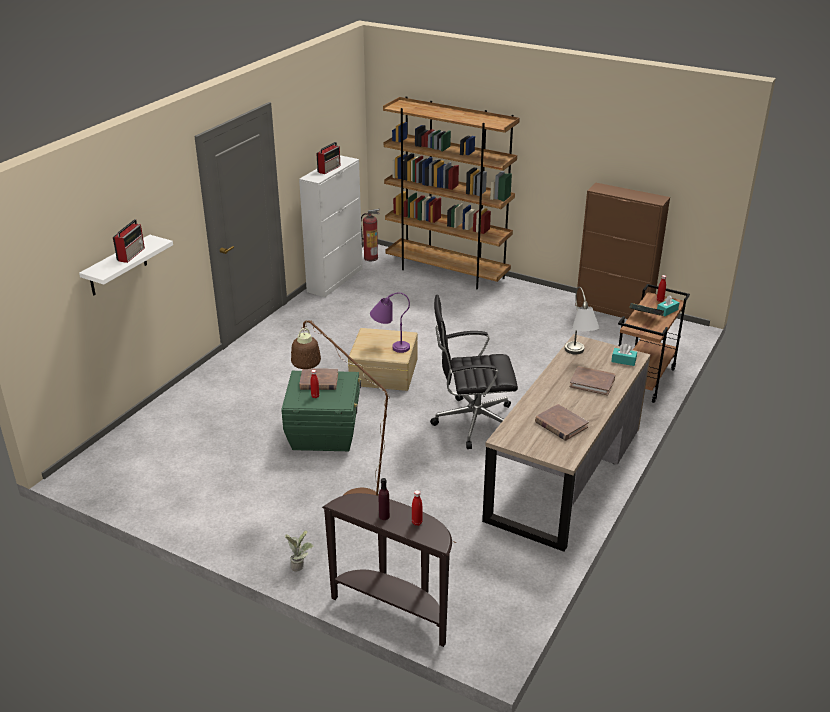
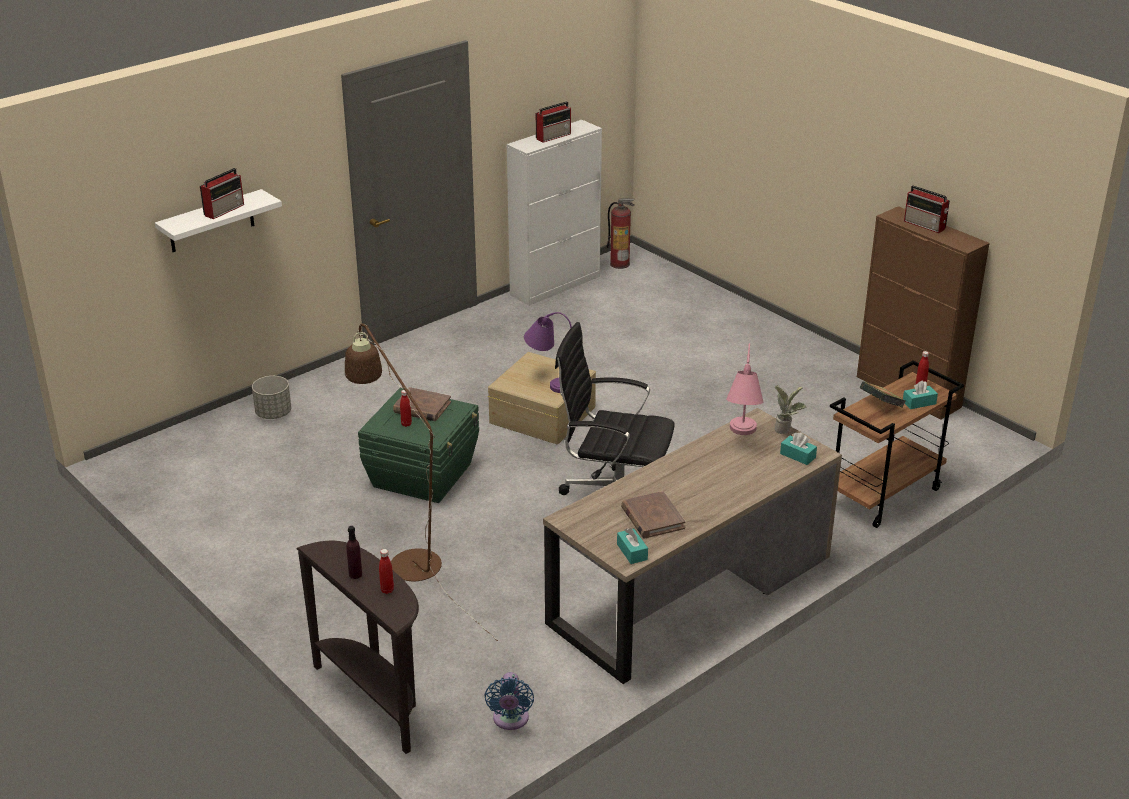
camera: 20 degrees right, 0 degrees up
potted plant [284,530,314,572] -> potted plant moved to [775,385,807,434]
brown bookcase [383,96,520,289] -> none
grey table lamp [565,287,599,354] -> pink table lamp [726,343,763,435]
brown book [570,366,615,396] -> none
none -> grey planter [252,376,291,419]
none -> blue fan [484,672,534,730]
none -> turquoise tissue box [617,528,648,564]
none -> radio [904,185,950,233]

